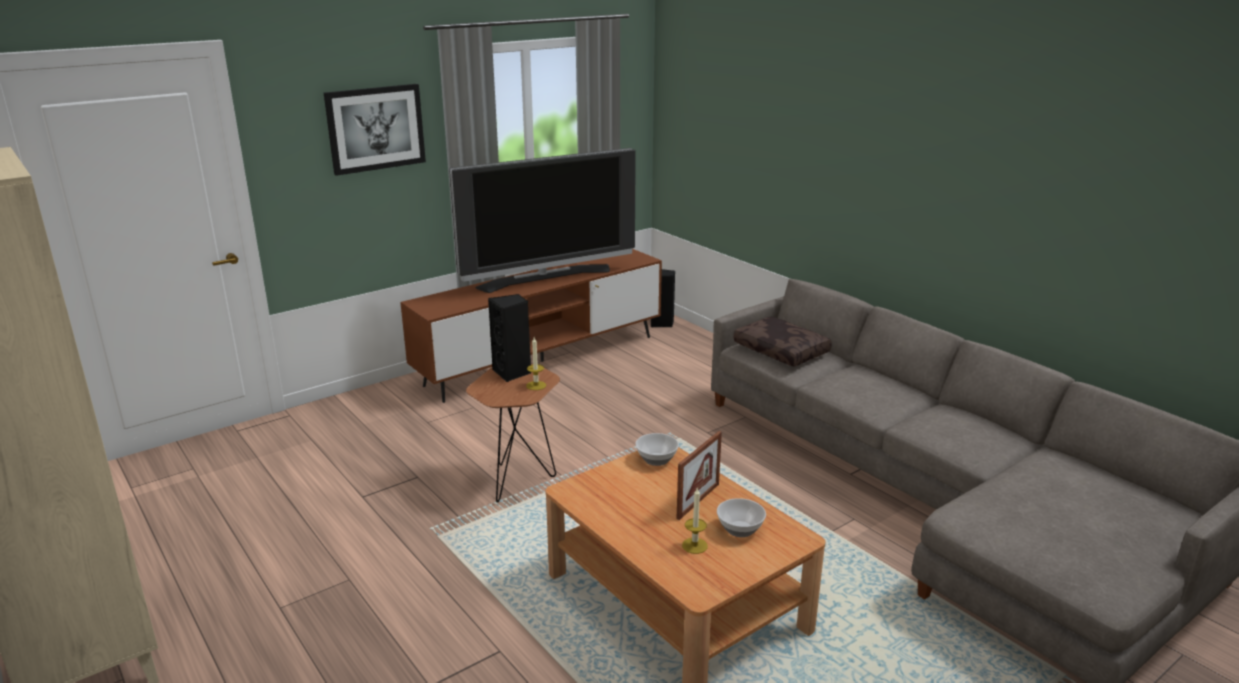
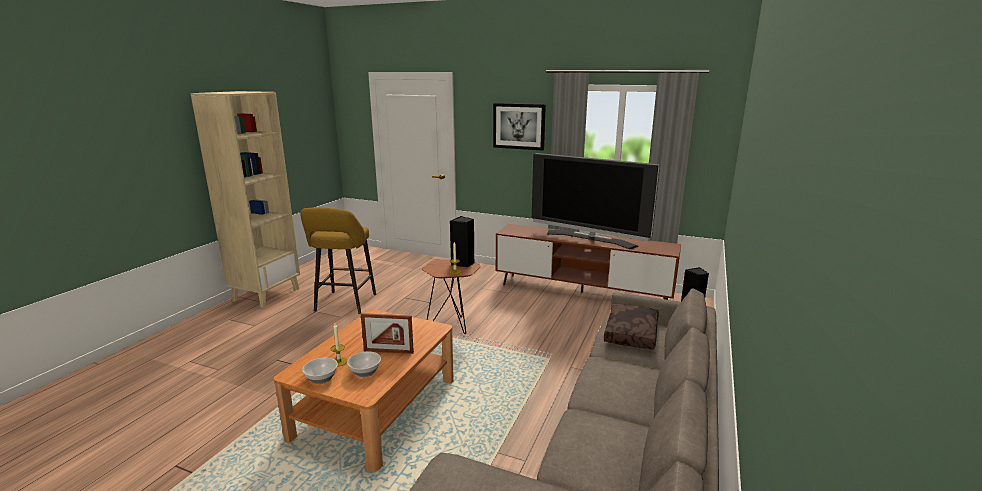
camera: 60 degrees right, 5 degrees down
bowl [636,433,679,466] -> bowl moved to [302,358,338,384]
none -> yellow stool [300,207,376,314]

